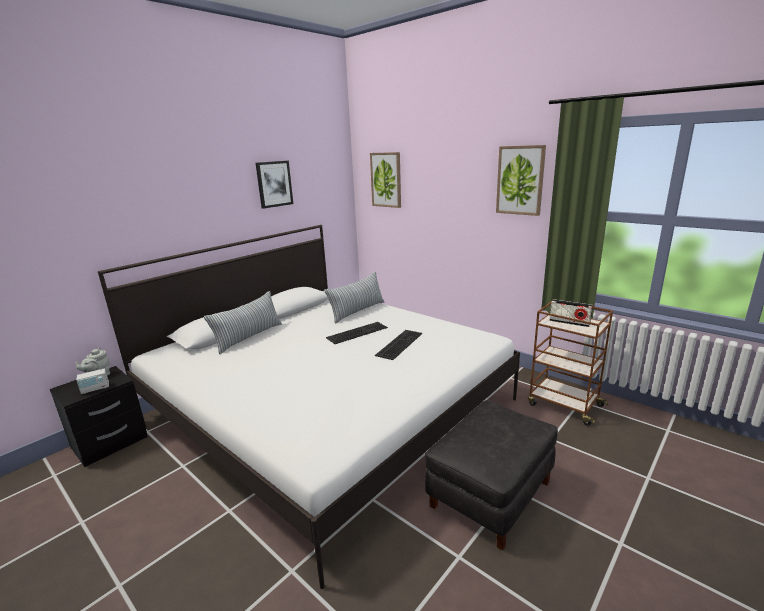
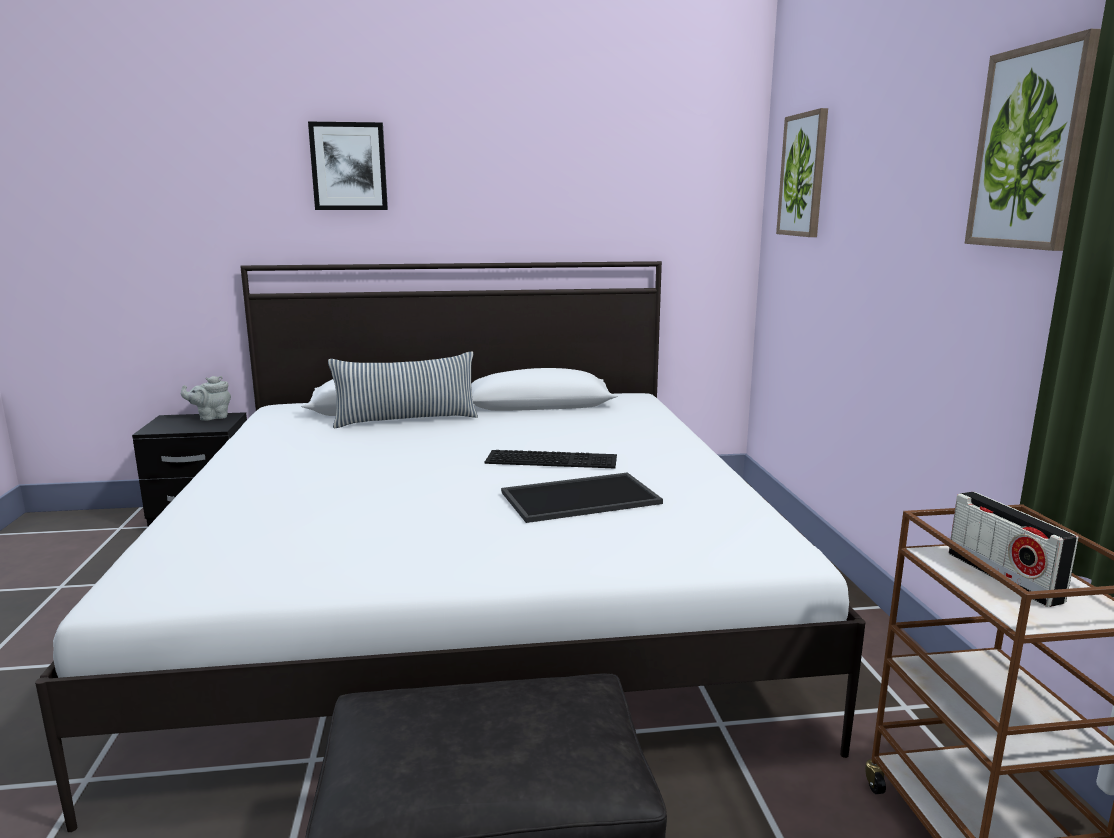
camera: 40 degrees right, 5 degrees down
radio [76,359,109,394] -> none
picture [256,161,293,209] -> picture moved to [308,122,388,210]
pillow [324,272,384,324] -> none
keyboard [375,330,422,360] -> tray [501,472,663,523]

